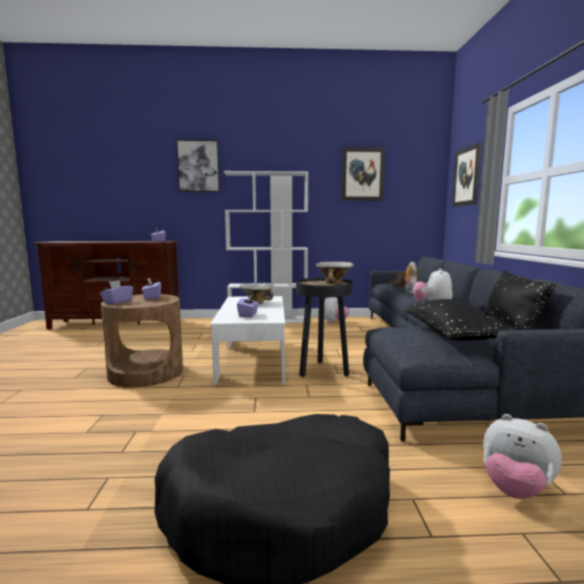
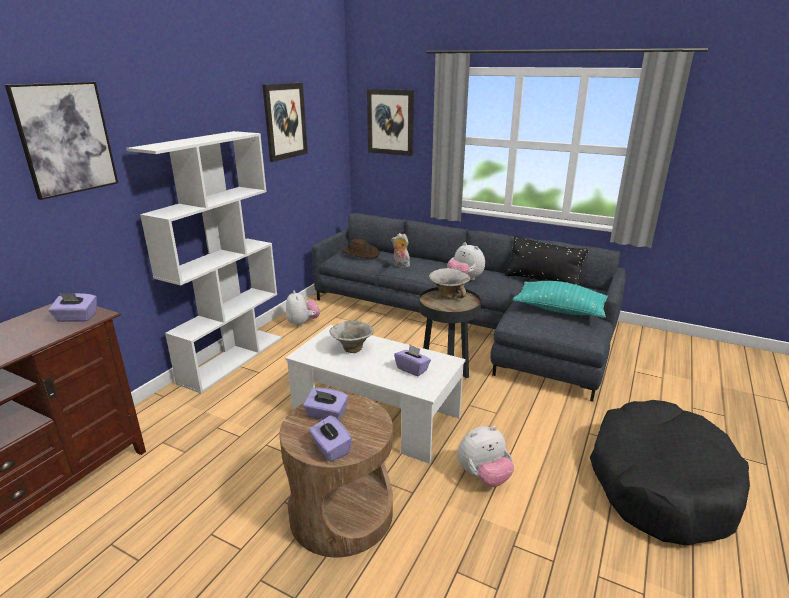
camera: 60 degrees left, 15 degrees up
black pillow [403,299,510,341] -> turquoise pillow [512,281,608,318]
plush toy [483,414,562,499] -> plush toy moved to [458,426,514,487]

